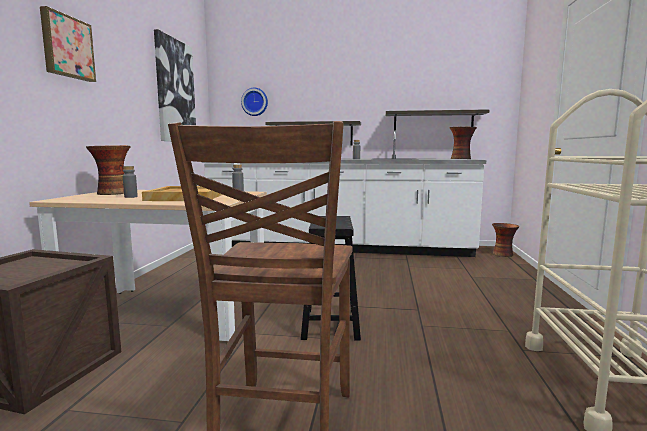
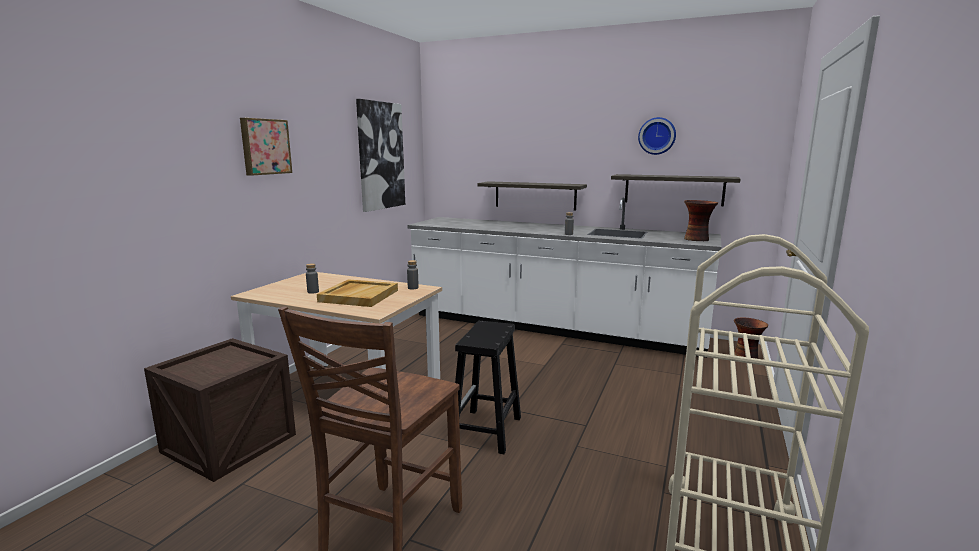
camera: 15 degrees right, 5 degrees up
vase [86,145,131,195] -> none
wall clock [241,88,268,116] -> wall clock moved to [638,117,676,155]

